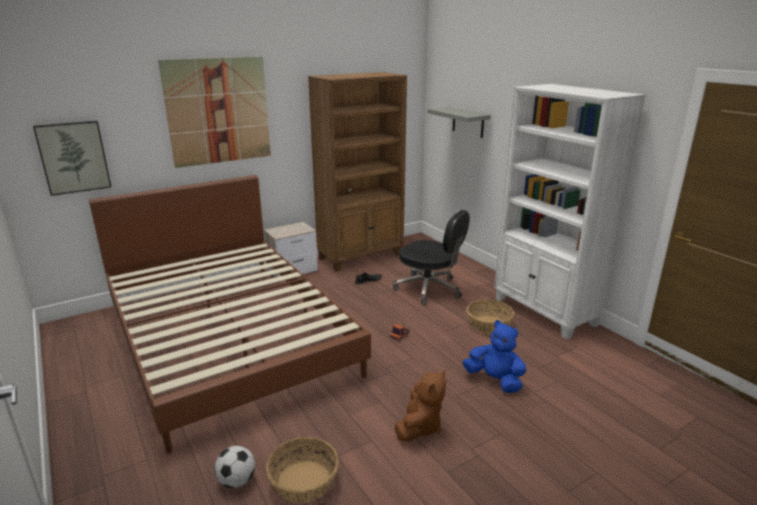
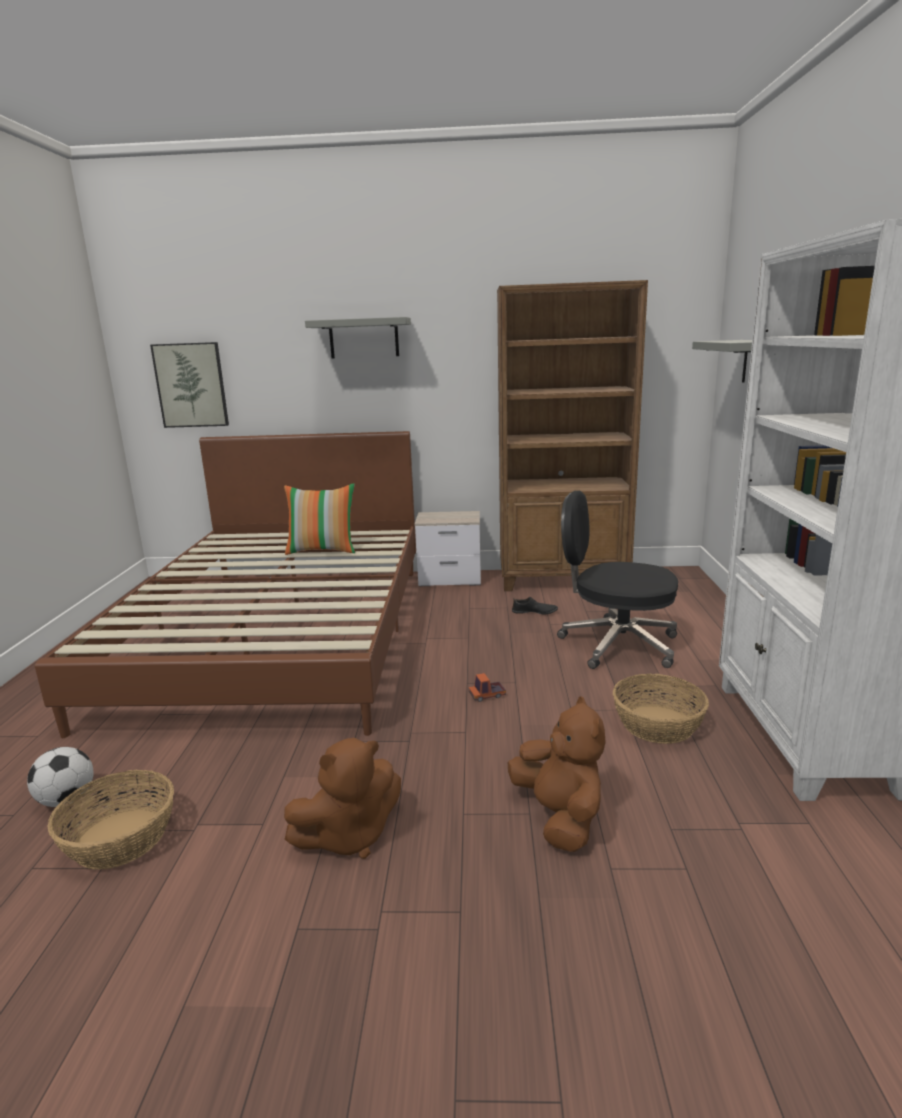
camera: 35 degrees right, 5 degrees down
picture [158,57,271,168] -> grey shelf [305,317,411,358]
black office chair [393,210,470,305] -> black office chair turned 135 degrees clockwise [557,491,678,669]
blue plush toy [463,320,526,393] -> brown plush toy [508,696,606,852]
none -> pillow [284,483,355,555]

